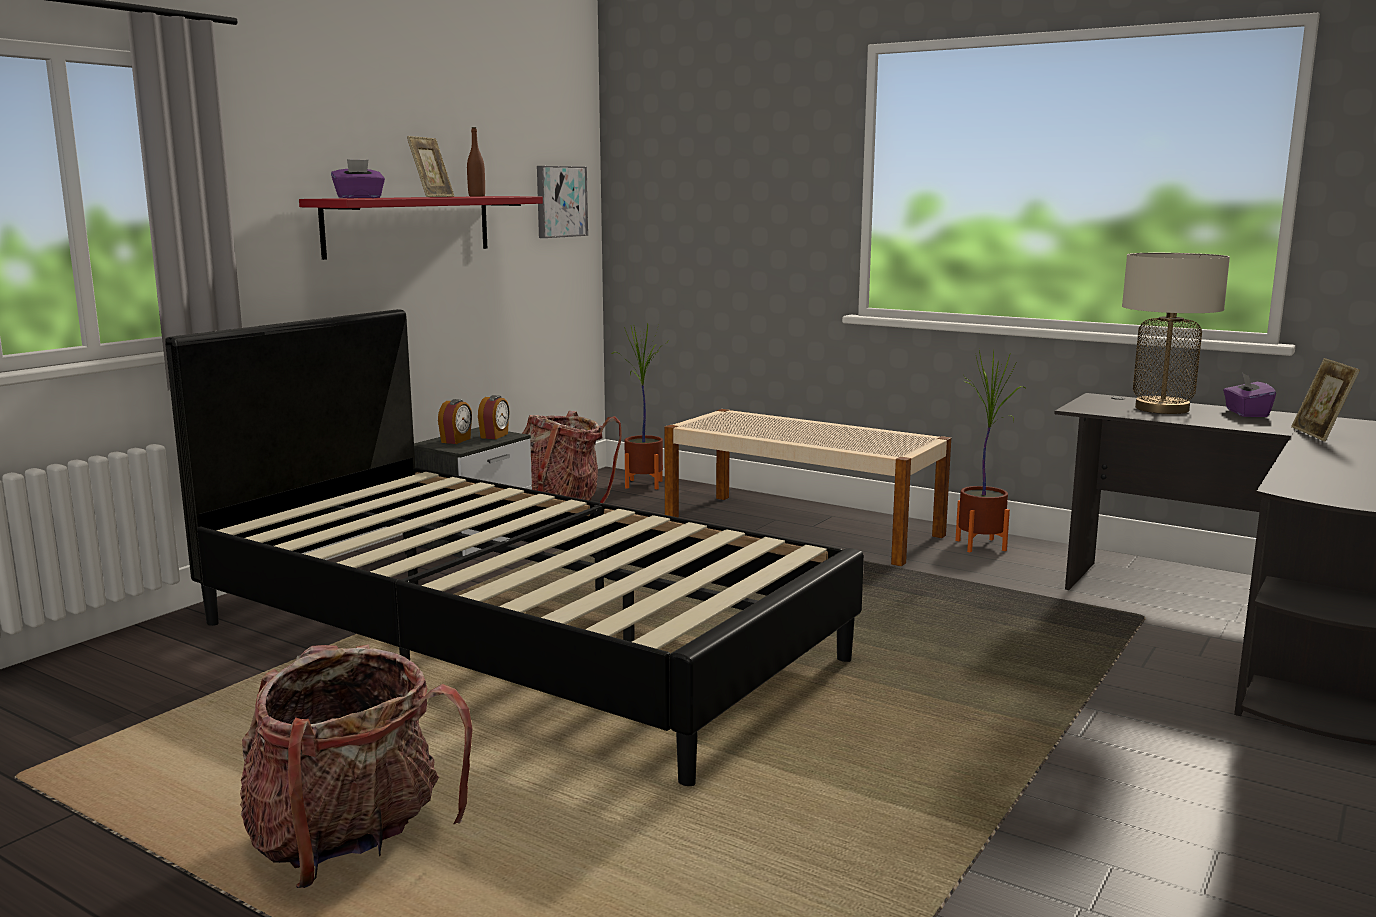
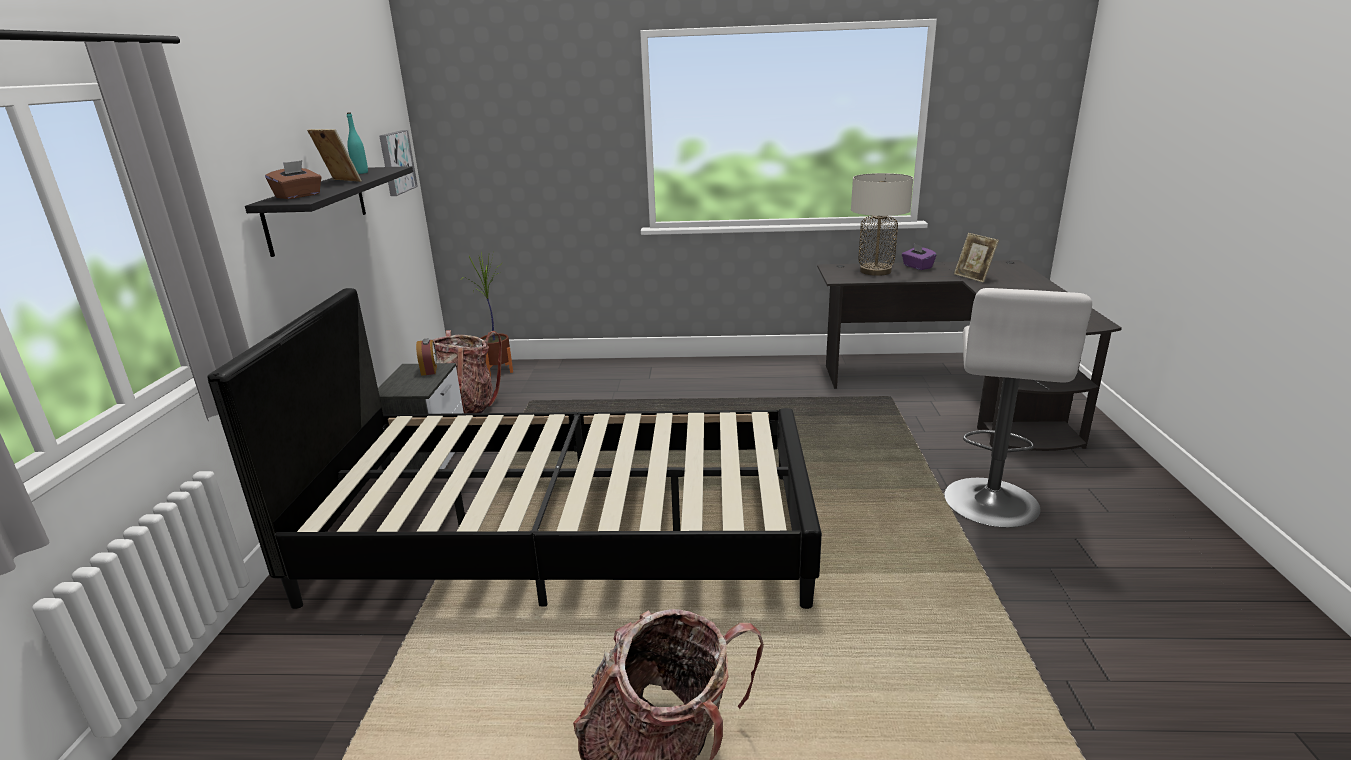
camera: 30 degrees left, 10 degrees up
red shelf [299,196,543,260] -> black shelf [245,166,413,257]
purple tissue box [331,159,385,198] -> brown tissue box [265,160,322,199]
picture frame [407,136,454,197] -> picture frame turned 45 degrees counterclockwise [307,129,362,182]
alarm clock [438,399,472,444] -> none
brown bottle [467,127,485,196] -> turquoise bottle [347,112,368,174]
beige bench [664,409,951,566] -> none
potted plant [955,350,1025,552] -> none
none -> white stool [944,288,1092,528]

